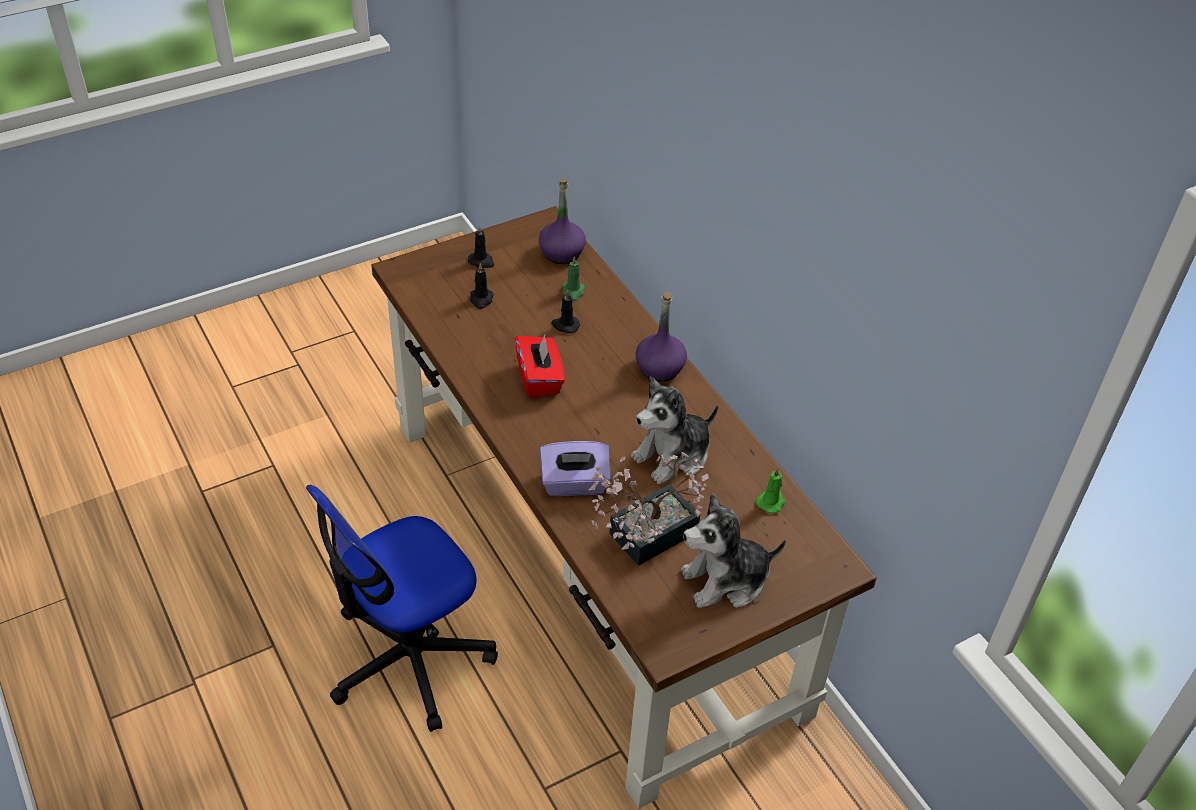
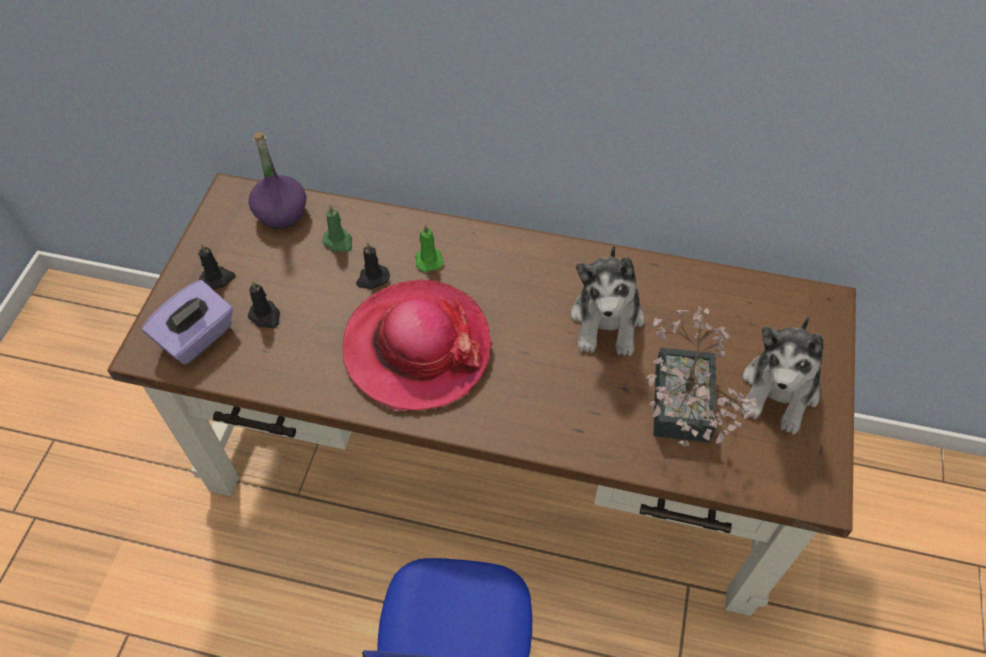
camera: 45 degrees left, 10 degrees up
red tissue box [515,335,565,398] -> hat [342,279,491,411]
purple tissue box [540,441,611,496] -> purple tissue box moved to [142,280,233,365]
purple bottle [636,292,687,382] -> none
green candle [756,468,785,514] -> green candle moved to [415,224,444,272]

